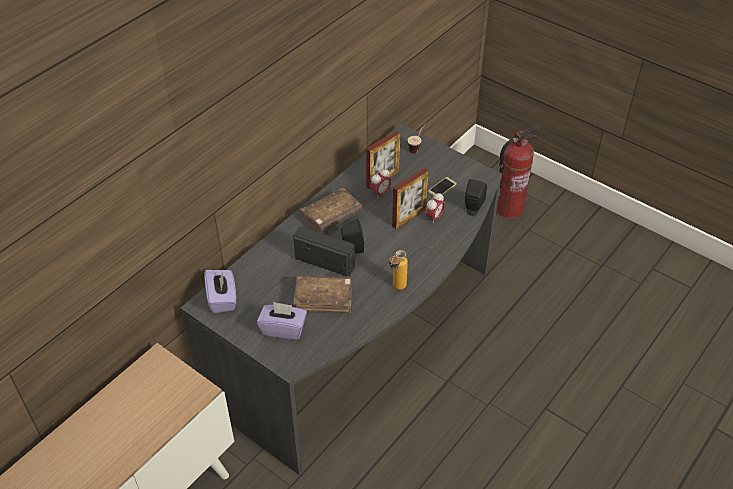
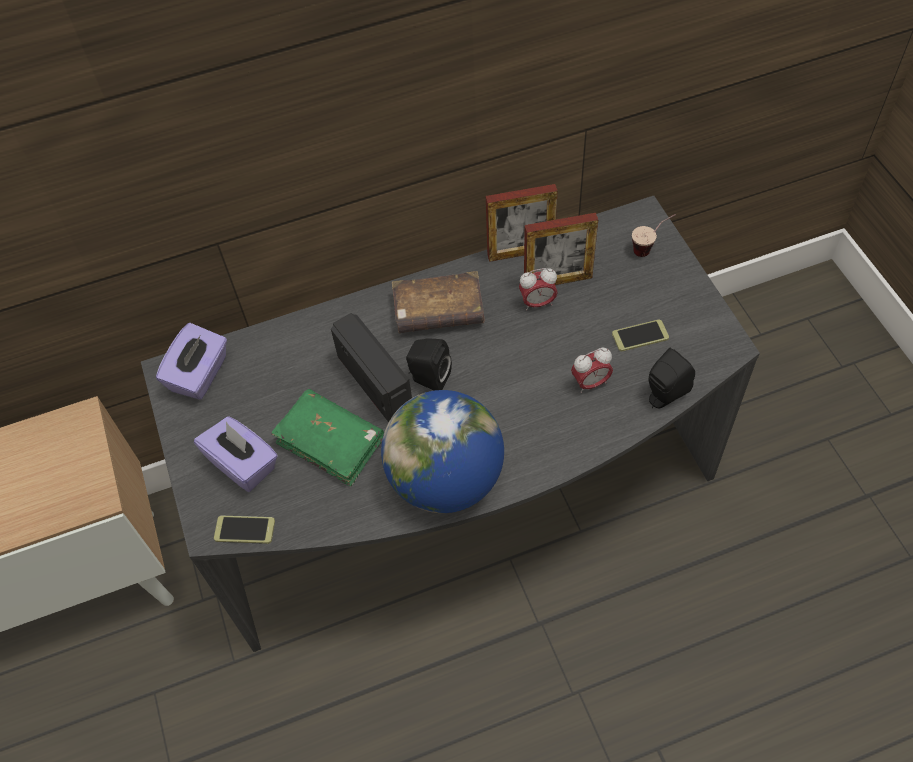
camera: 35 degrees right, 10 degrees up
brown book [293,275,352,314] -> green book [272,389,384,486]
bottle [389,250,408,290] -> globe [381,390,504,513]
picture frame [392,168,429,229] -> picture frame moved to [486,184,558,262]
fire extinguisher [496,125,539,218] -> none
none -> phone [214,516,275,544]

